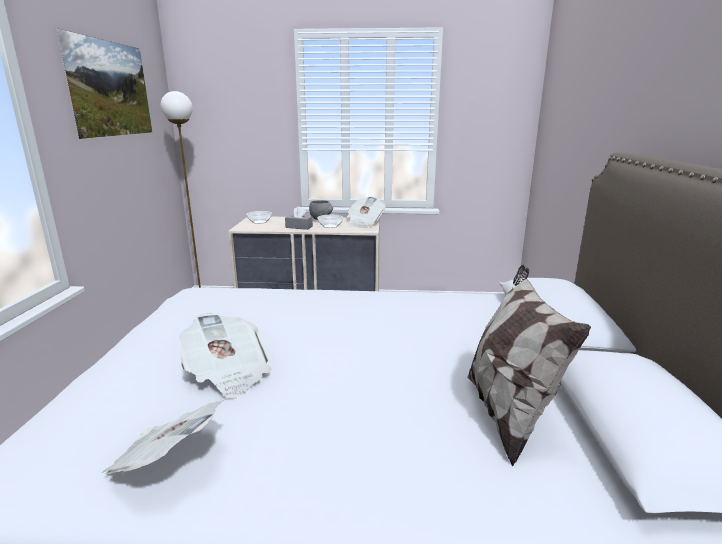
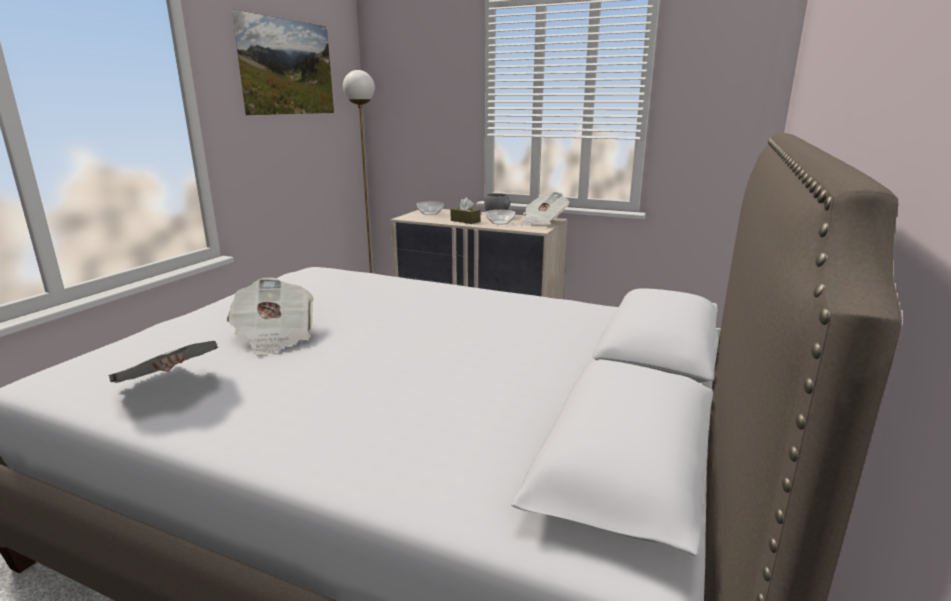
camera: 20 degrees right, 0 degrees up
grey tissue box [285,207,313,230] -> brown tissue box [451,198,481,224]
pillow [467,265,591,466] -> none

